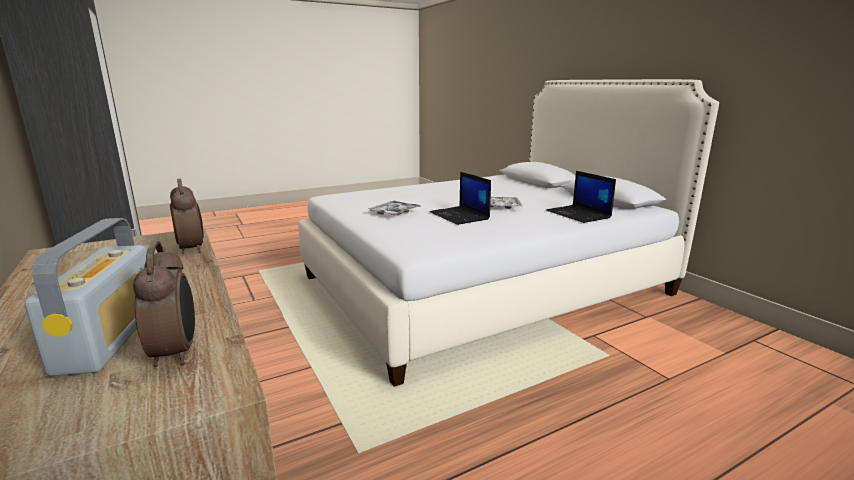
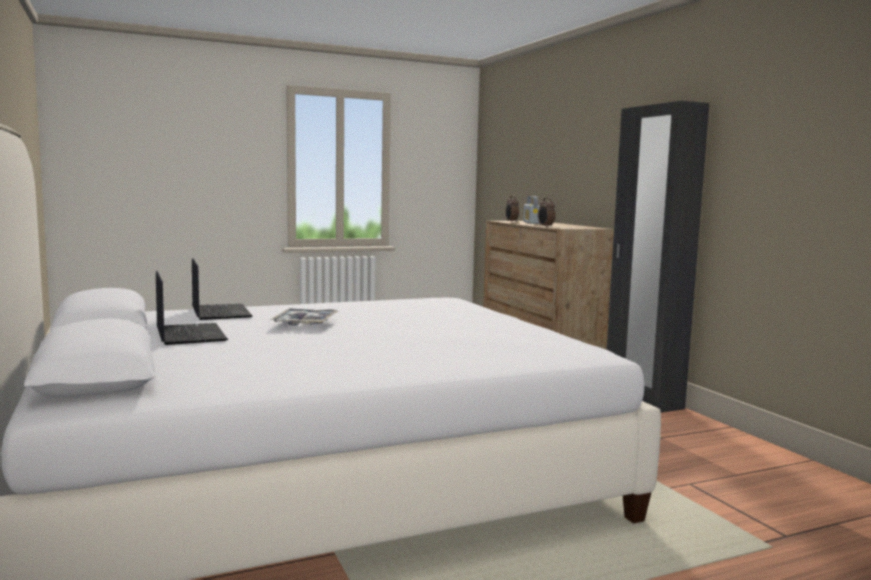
camera: 175 degrees left, 10 degrees down
tray [368,201,421,215] -> none
laptop [429,172,491,225] -> laptop moved to [156,271,228,345]

